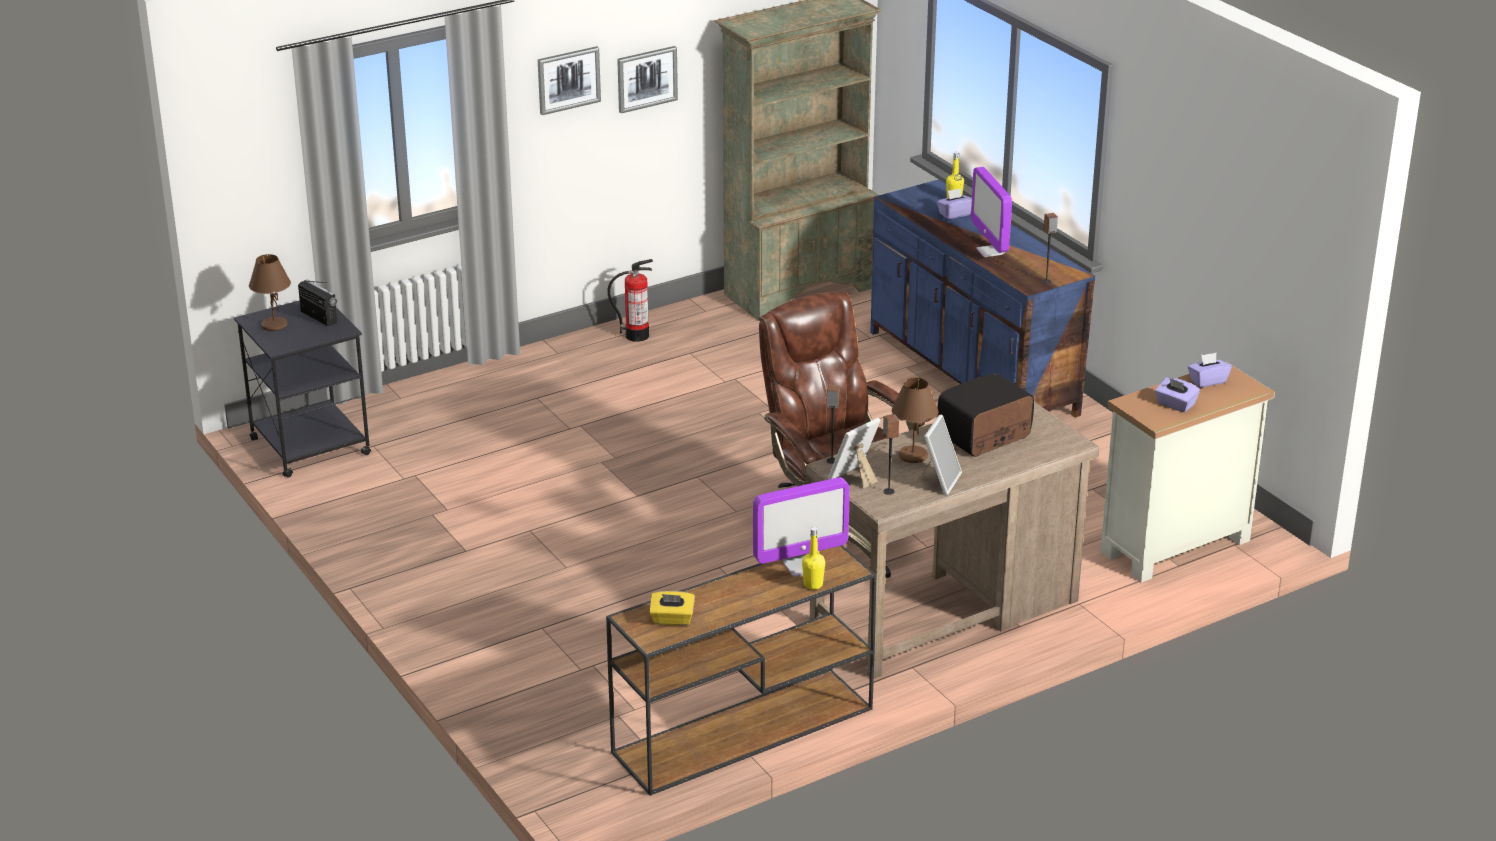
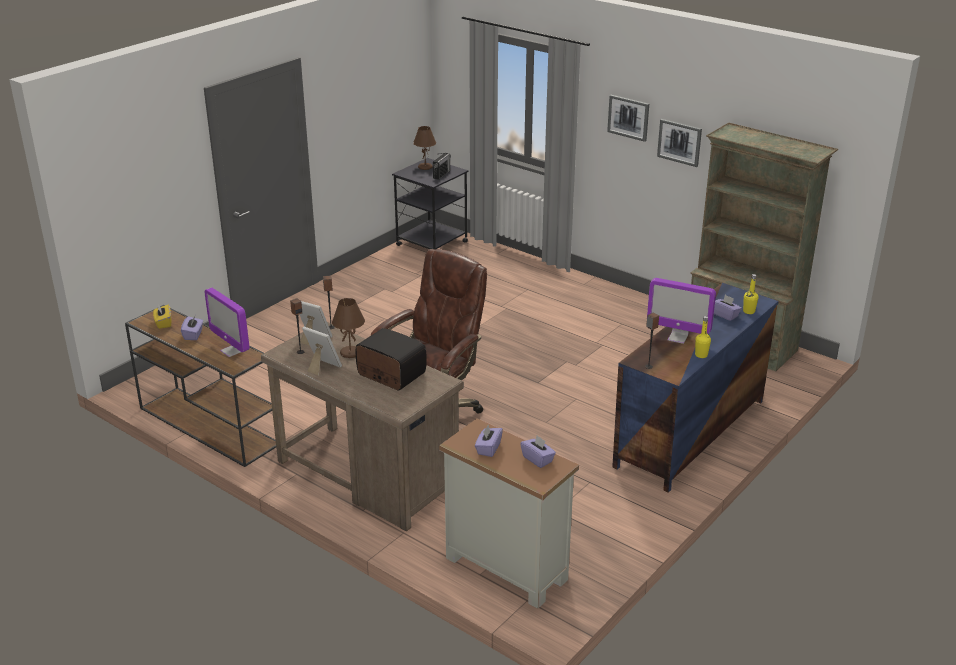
camera: 70 degrees right, 0 degrees up
fire extinguisher [607,259,653,342] -> none
yellow bottle [802,527,825,590] -> yellow bottle moved to [695,316,711,358]
picture frame [916,415,962,495] -> picture frame turned 150 degrees counterclockwise [302,327,342,376]
monitor [971,167,1012,257] -> monitor turned 120 degrees counterclockwise [647,278,716,344]
none -> purple tissue box [181,316,203,340]

